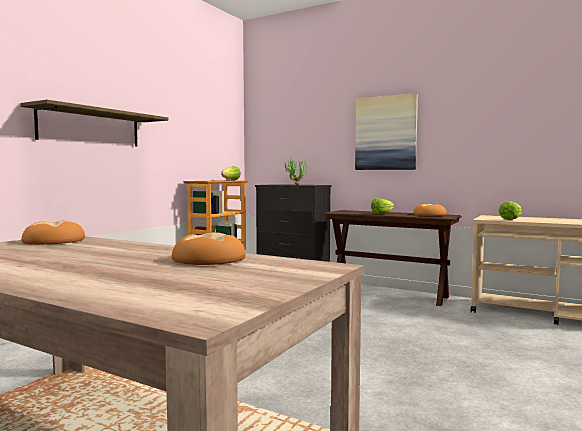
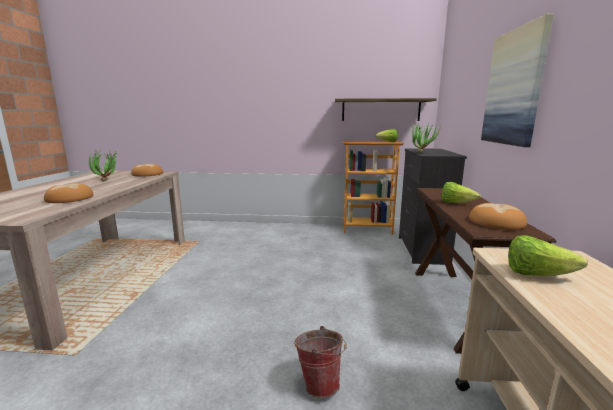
camera: 65 degrees right, 10 degrees up
shelf [21,100,169,146] -> shelf moved to [335,98,437,121]
none -> potted plant [89,149,117,182]
none -> bucket [294,326,347,398]

